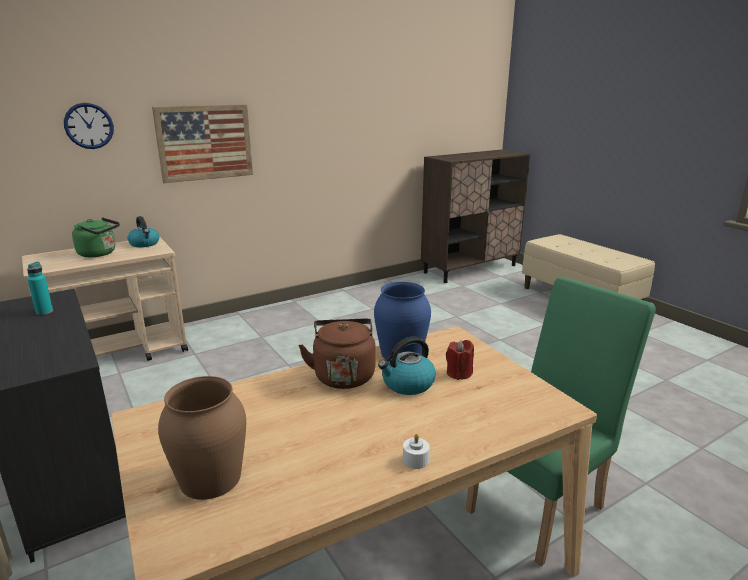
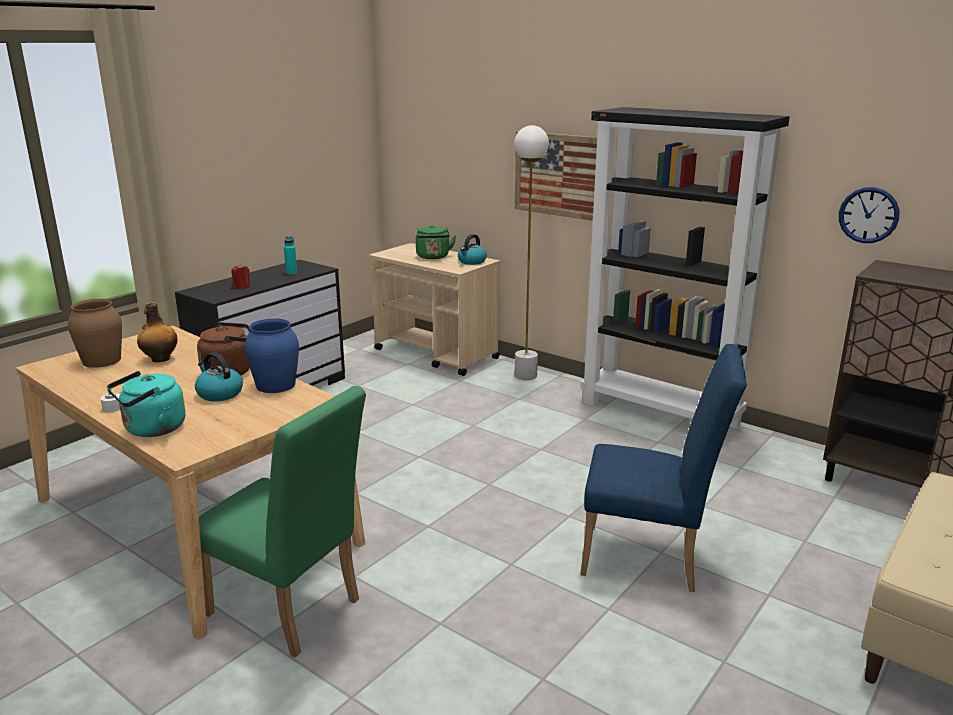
camera: 70 degrees right, 0 degrees up
wall clock [64,103,114,149] -> wall clock moved to [839,187,899,243]
red candle [446,340,474,380] -> red candle moved to [231,264,250,289]
none -> turquoise kettle [107,371,186,437]
none -> bottle [137,302,178,362]
none -> white floor lamp [514,125,549,380]
none -> black bookcase [580,107,790,441]
none -> blue chair [580,344,747,592]

